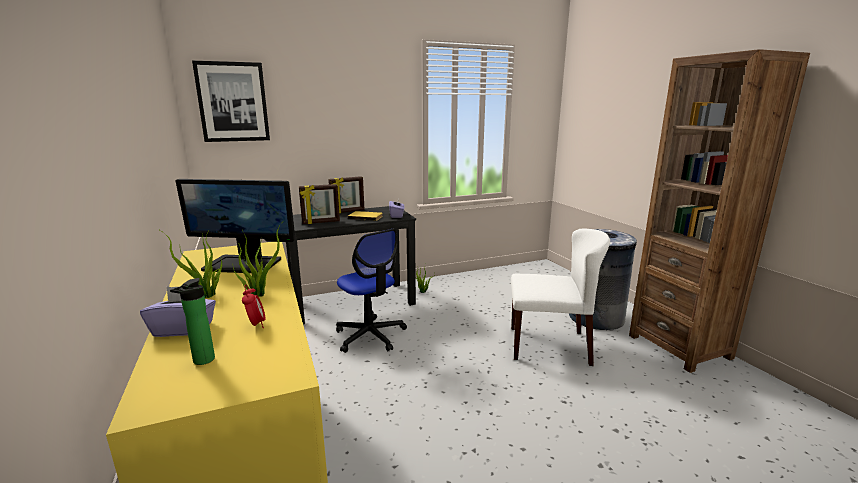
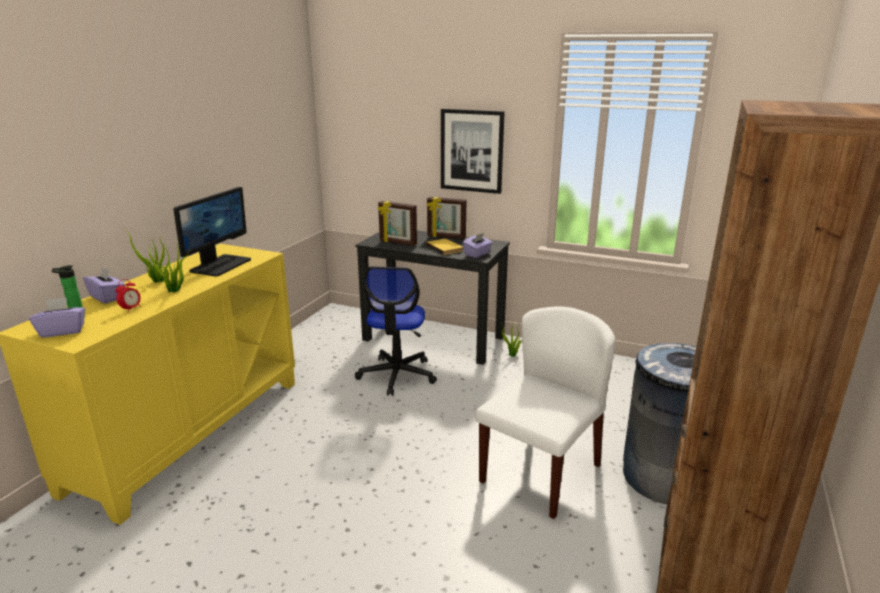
camera: 45 degrees right, 5 degrees up
monitor [176,179,295,273] -> monitor turned 120 degrees counterclockwise [173,187,251,276]
picture [192,60,270,142] -> picture moved to [441,109,505,194]
white chair [511,228,610,366] -> white chair turned 105 degrees counterclockwise [476,306,615,519]
none -> purple tissue box [29,297,85,338]

